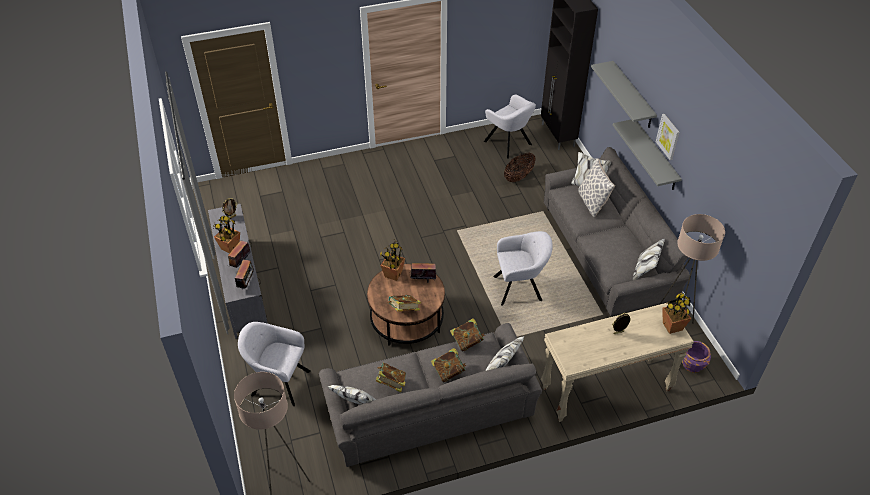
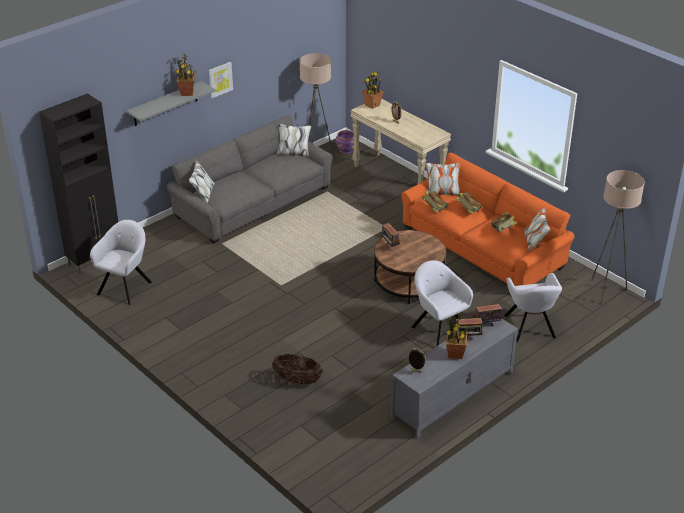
camera: 115 degrees left, 10 degrees down
grey sofa [319,323,542,467] -> orange sofa [401,153,575,286]
potted plant [380,239,405,281] -> potted plant moved to [175,53,196,96]
book [387,295,421,312] -> none
grey armchair [493,231,553,306] -> grey armchair moved to [411,260,473,347]
basket [504,153,536,182] -> basket moved to [272,354,323,384]
pillow [578,158,615,217] -> none
grey shelf [613,120,682,190] -> none

